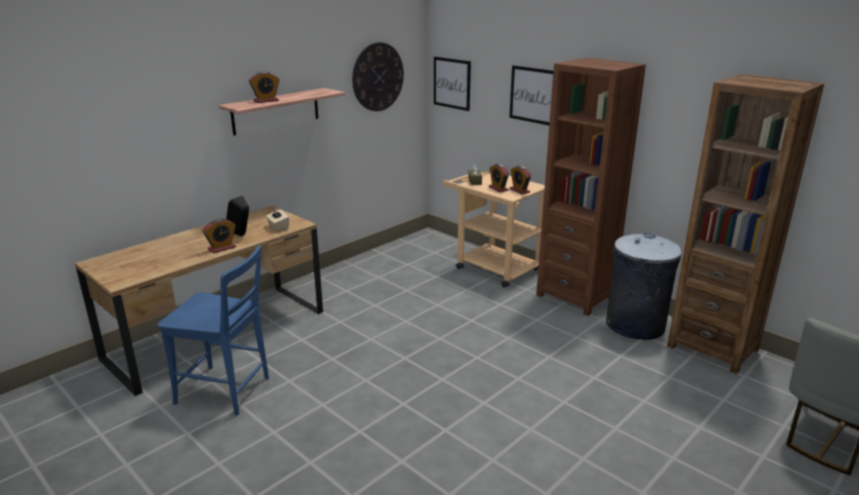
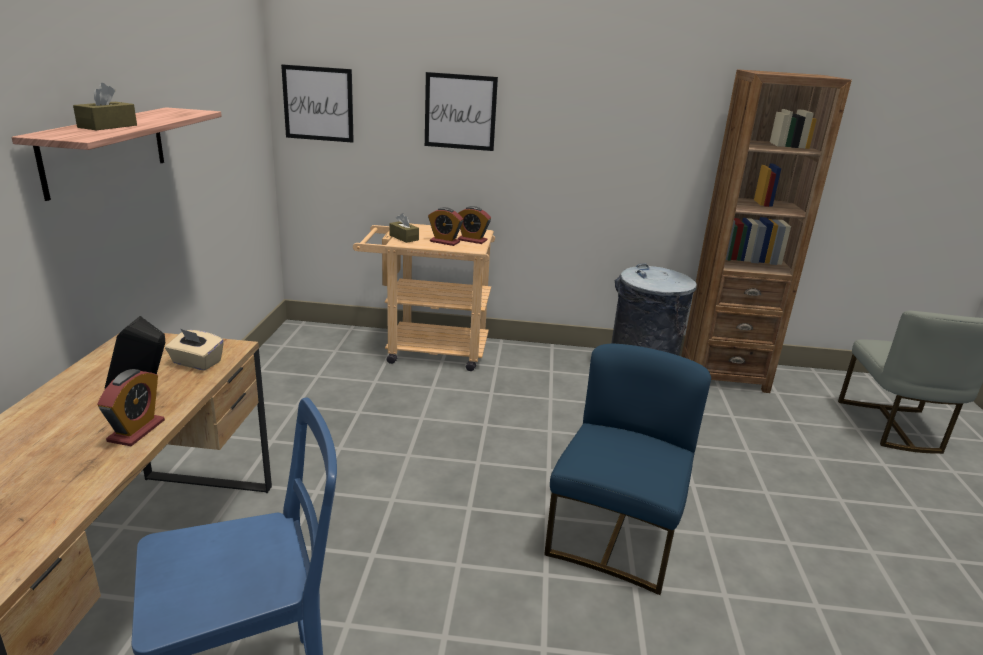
camera: 40 degrees left, 0 degrees up
alarm clock [249,71,279,103] -> brown tissue box [73,83,137,130]
wall clock [352,42,404,111] -> none
brown bookcase [536,58,646,316] -> none
none -> blue chair [544,344,711,595]

